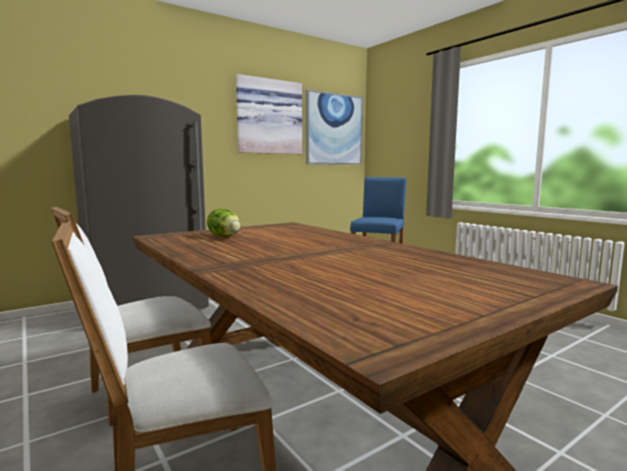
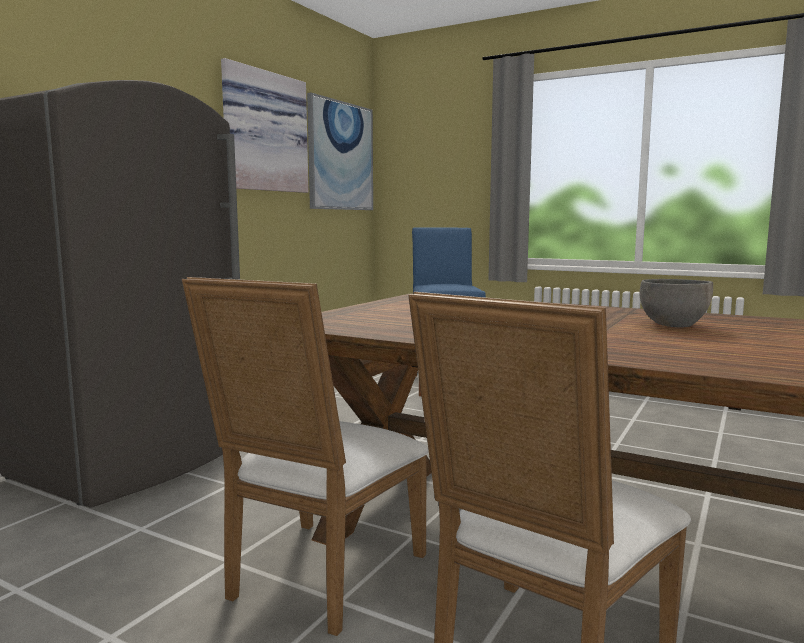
camera: 25 degrees left, 0 degrees up
lettuce [207,209,240,237] -> none
none -> grey bowl [640,279,713,328]

